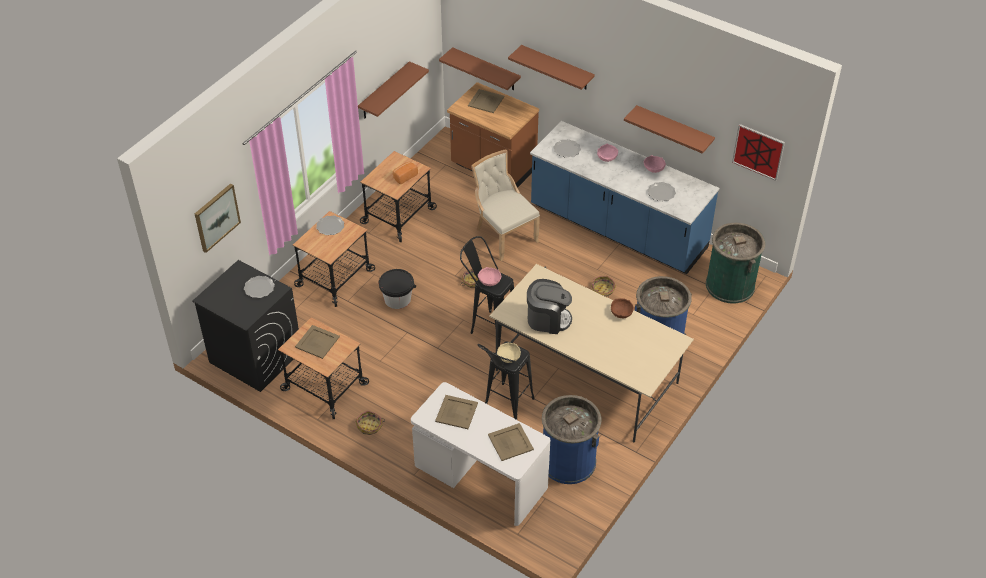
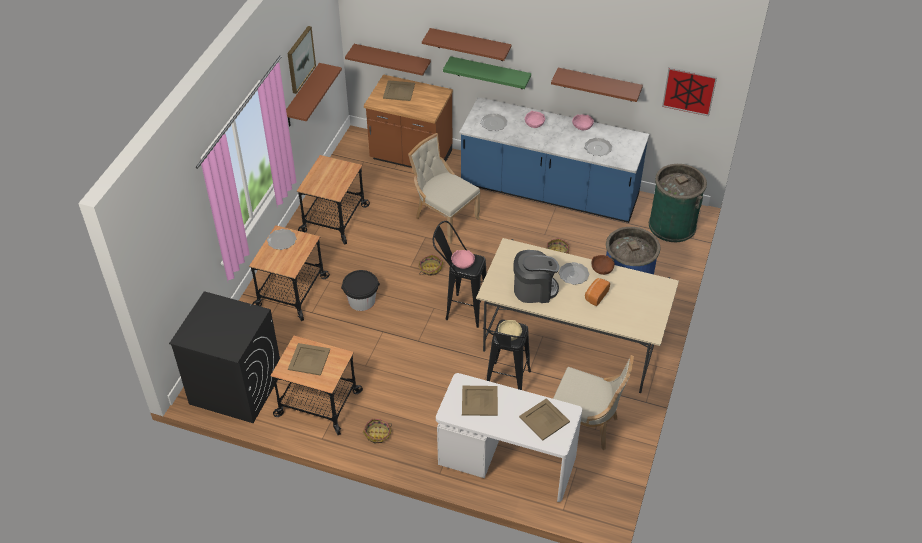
camera: 15 degrees left, 0 degrees up
picture [195,183,241,253] -> picture moved to [287,26,316,94]
plate [244,276,275,298] -> plate moved to [559,262,589,285]
bread [393,161,418,184] -> bread moved to [585,278,610,306]
blue trash can [542,395,601,484] -> beige chair [553,355,634,450]
none -> green shelf [443,56,531,89]

